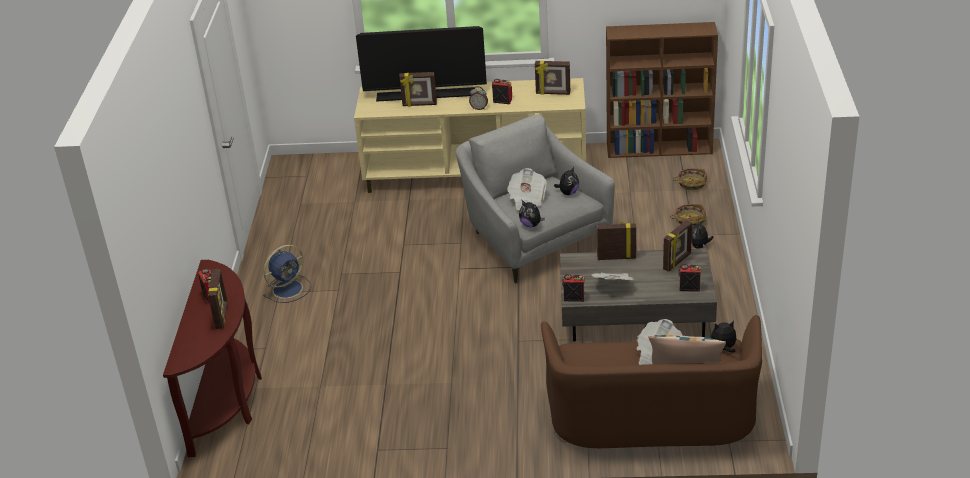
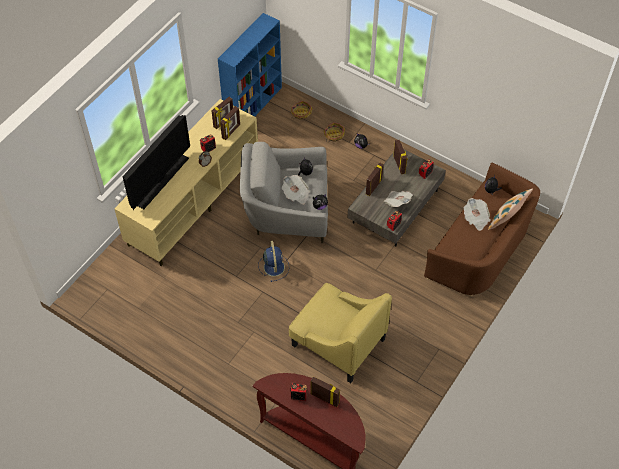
camera: 60 degrees left, 20 degrees up
blue fan [263,245,311,303] -> blue fan moved to [258,241,289,282]
picture frame [399,72,437,107] -> picture frame moved to [220,106,240,140]
brown bookcase [606,22,718,158] -> blue bookcase [218,13,282,117]
none -> yellow armchair [289,283,392,383]

